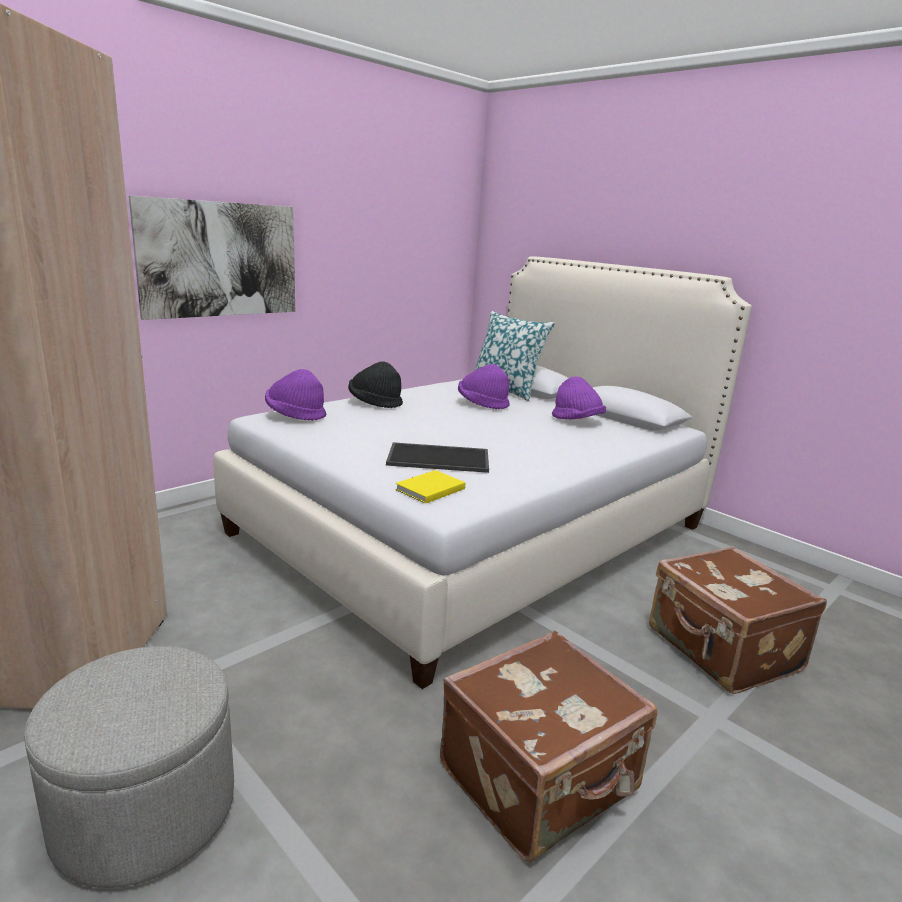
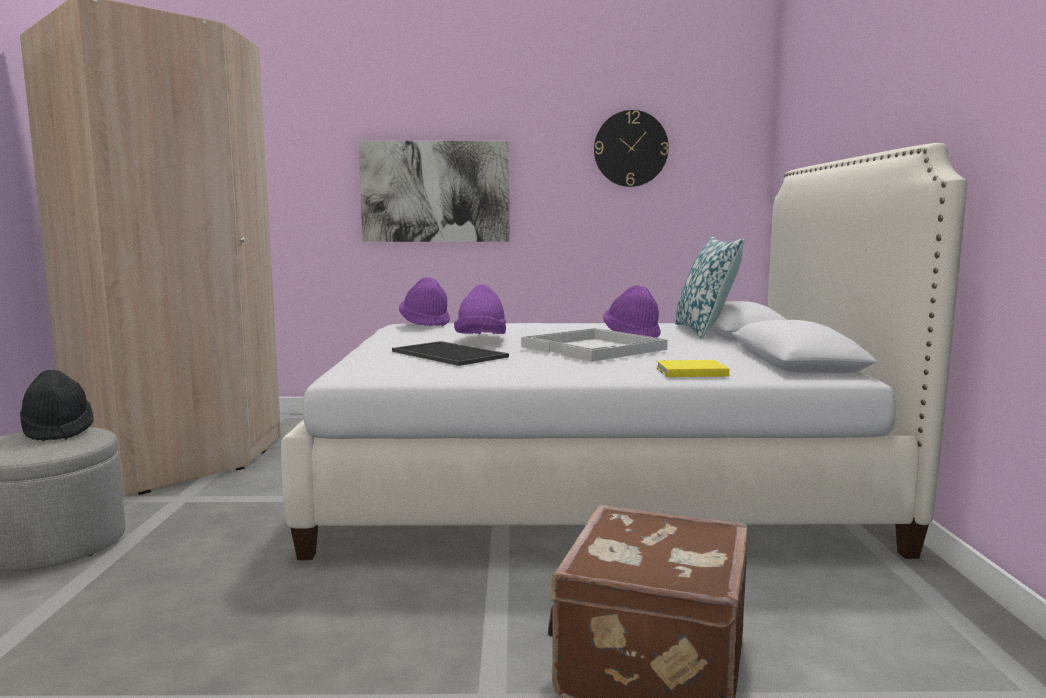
camera: 45 degrees right, 10 degrees down
black hat [348,361,403,408] -> black hat moved to [20,370,94,441]
yellow book [395,470,465,504] -> yellow book moved to [656,360,729,377]
brown suitcase [440,630,657,863] -> none
purple hat [552,376,606,420] -> purple hat moved to [454,284,506,334]
none -> white tray [521,328,668,362]
none -> wall clock [594,110,669,187]

